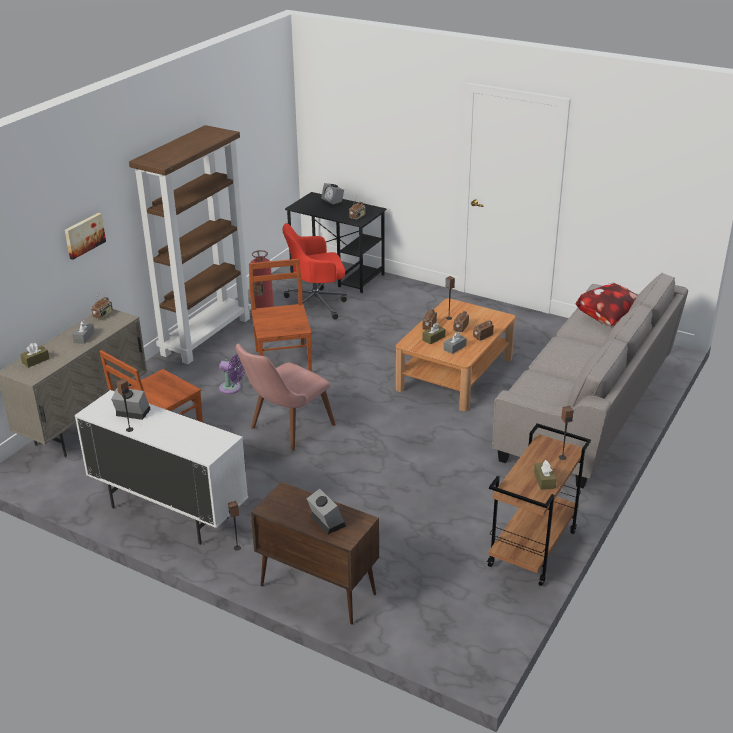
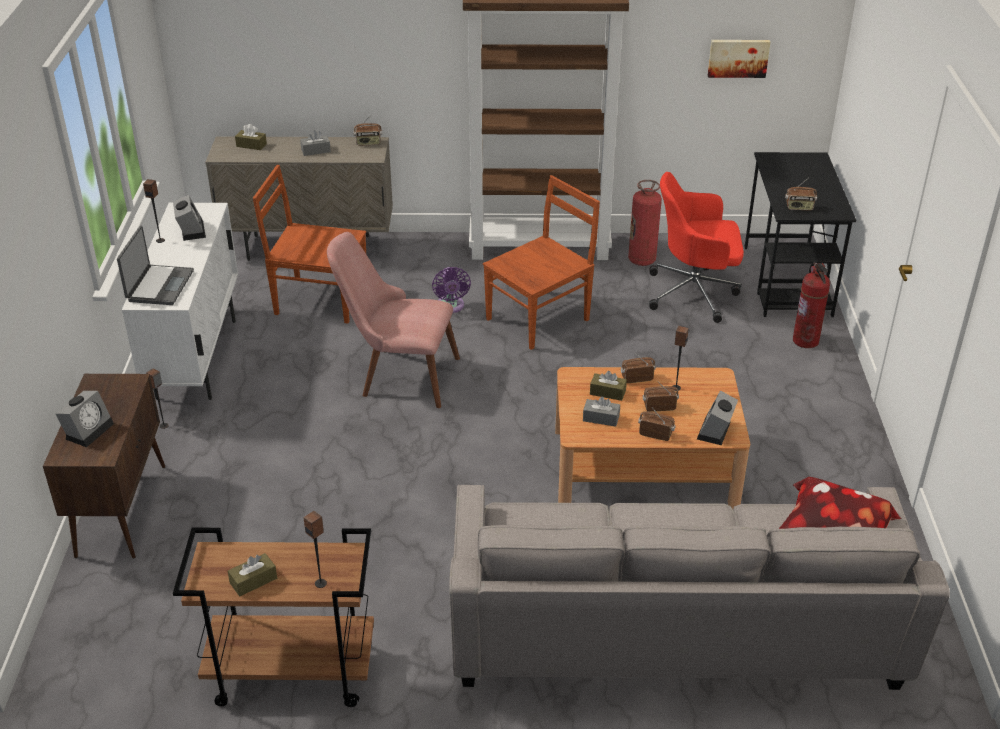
camera: 60 degrees right, 5 degrees up
picture [65,213,106,260] -> picture moved to [708,40,770,78]
red office chair [283,223,347,320] -> red office chair turned 45 degrees counterclockwise [649,172,744,323]
alarm clock [320,183,344,208] -> alarm clock moved to [697,391,738,445]
none -> laptop [117,226,194,305]
none -> fire extinguisher [793,262,830,348]

